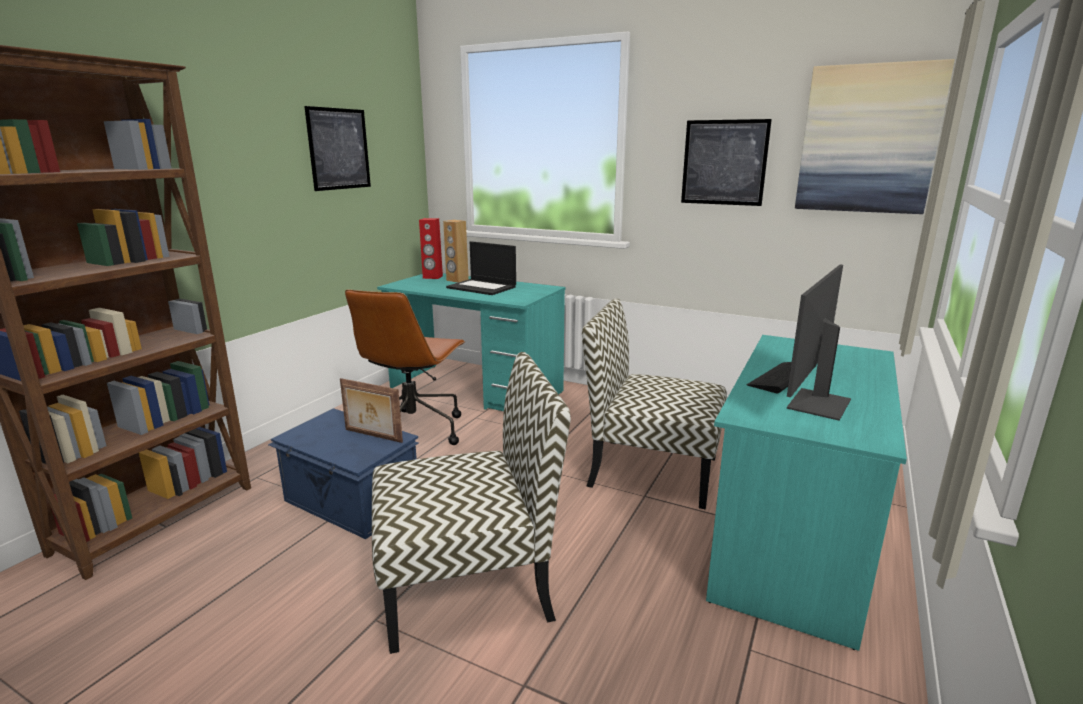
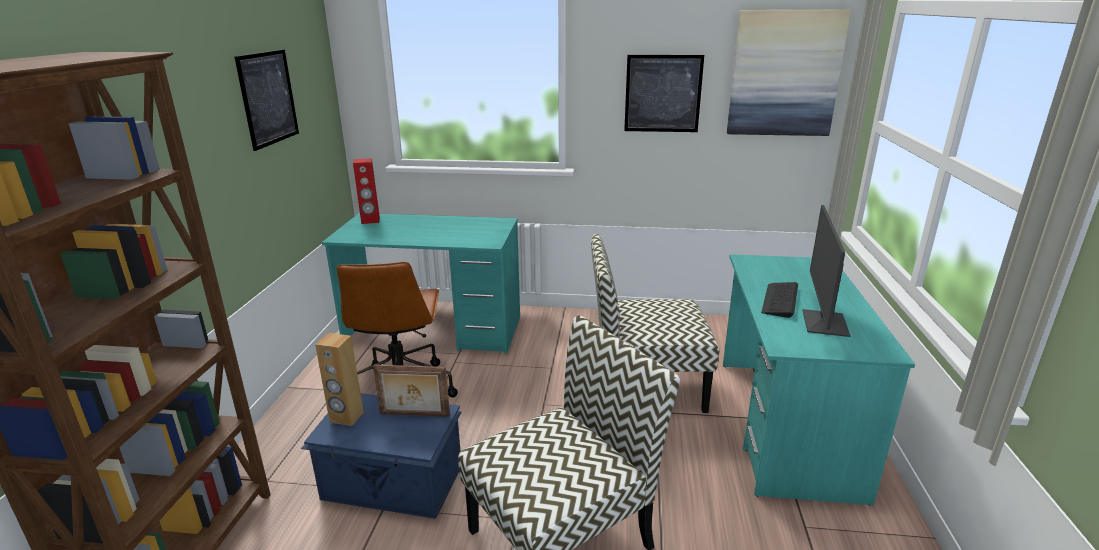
camera: 20 degrees left, 5 degrees up
brown speaker [443,220,469,283] -> brown speaker moved to [315,333,364,426]
laptop [446,241,516,295] -> none

